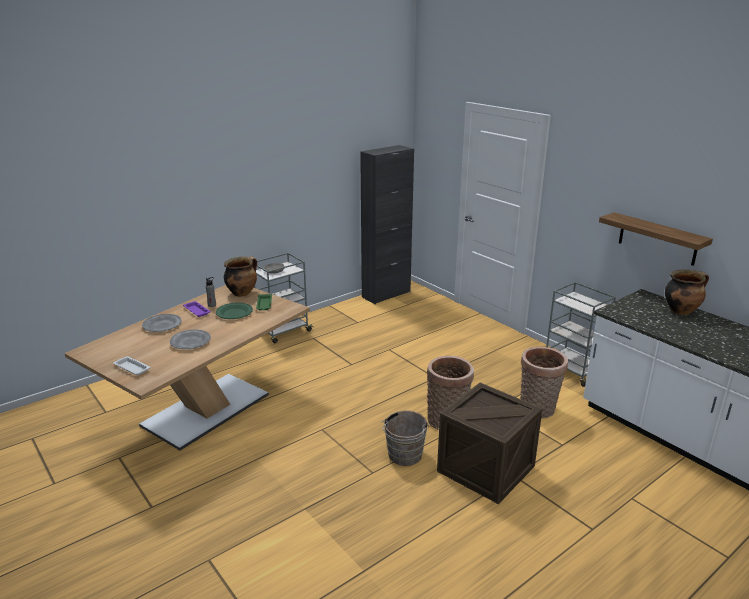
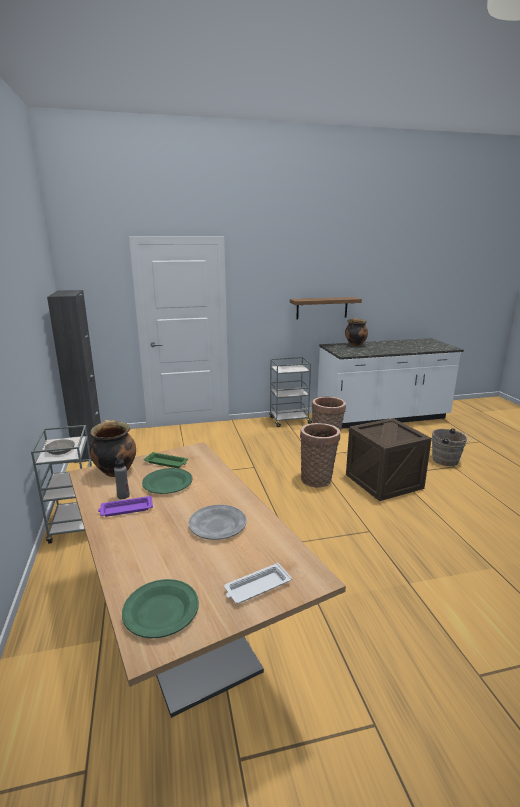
camera: 65 degrees left, 5 degrees down
grey plate [142,314,182,332] -> none
brown bucket [381,410,429,466] -> brown bucket moved to [432,428,471,466]
none -> green plate [122,579,199,638]

